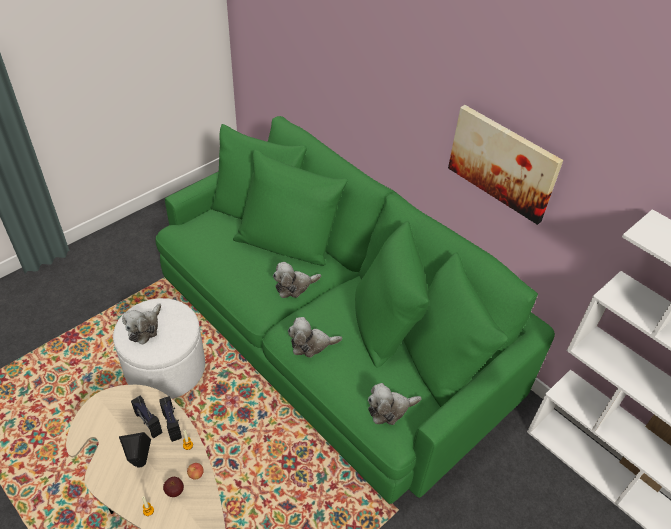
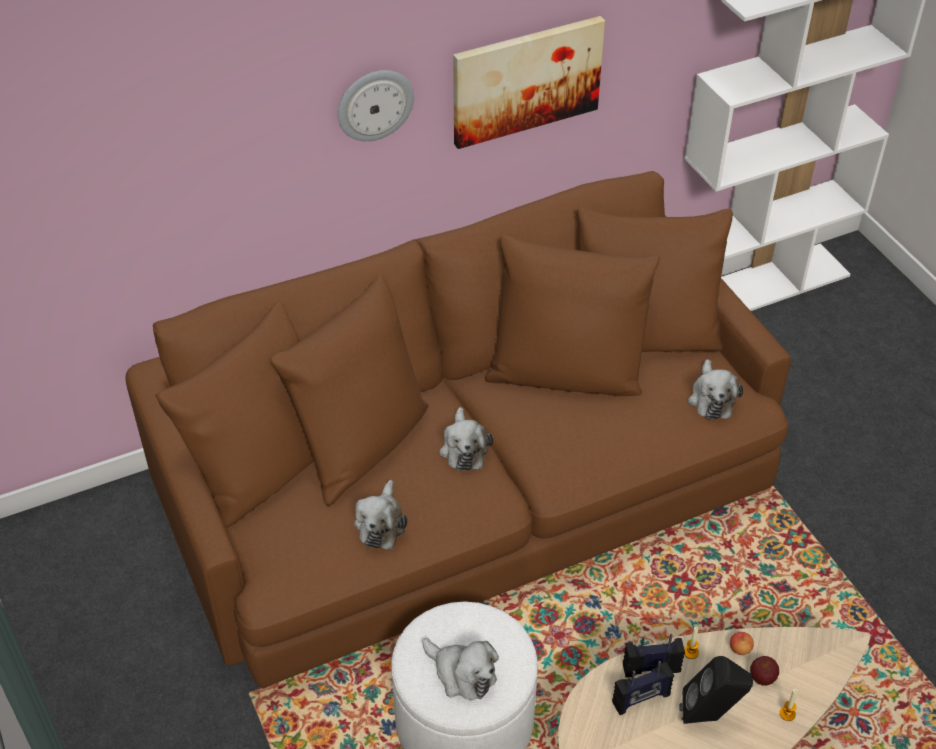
camera: 70 degrees left, 0 degrees up
green sofa [156,116,555,504] -> brown sofa [125,171,791,688]
plush toy [288,317,342,358] -> plush toy moved to [354,480,408,549]
none -> wall clock [338,70,414,141]

